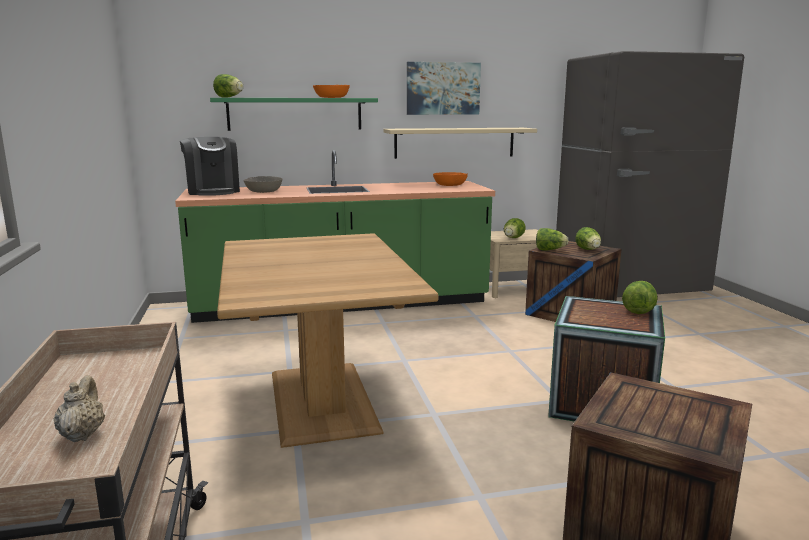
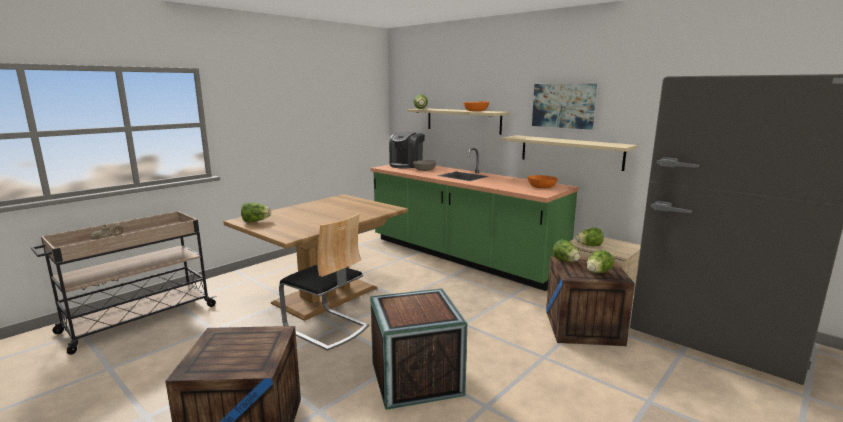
camera: 55 degrees right, 0 degrees up
green shelf [210,98,378,131] -> beige shelf [407,108,510,135]
lettuce [622,281,658,314] -> lettuce moved to [241,202,271,222]
none -> chair [279,213,369,351]

